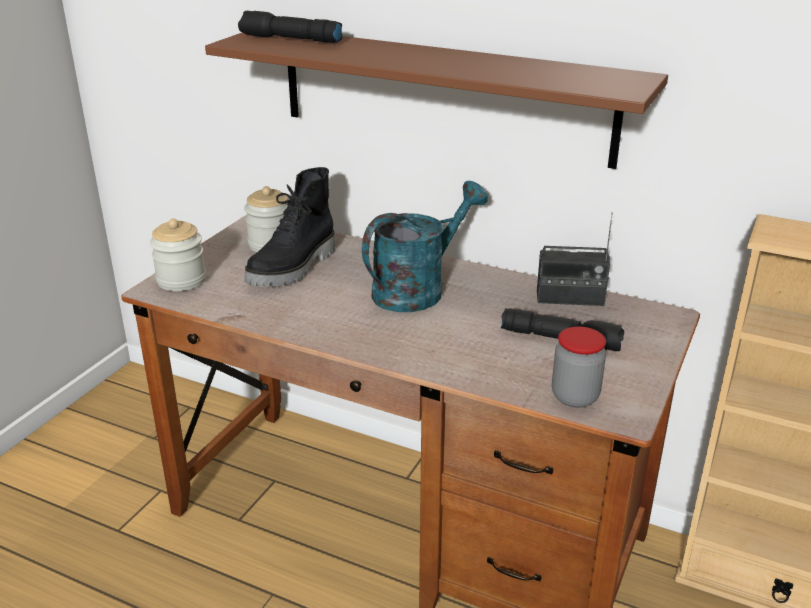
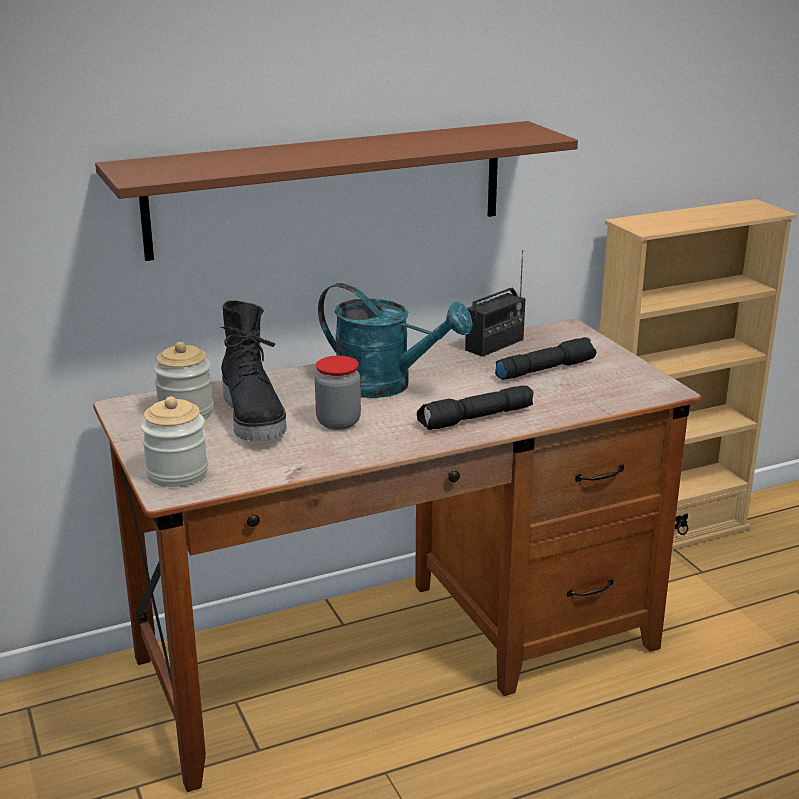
camera: 50 degrees left, 5 degrees down
black flashlight [238,11,343,43] -> black flashlight moved to [417,385,534,430]
turquoise watering can [362,181,488,312] -> turquoise watering can turned 120 degrees clockwise [318,283,473,398]
jar [552,327,606,408] -> jar moved to [315,356,361,430]

